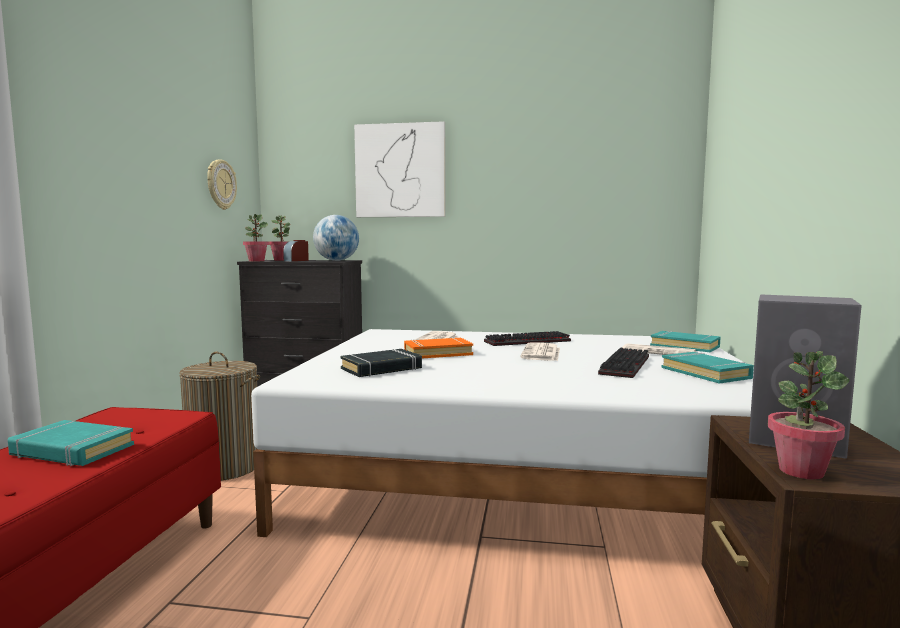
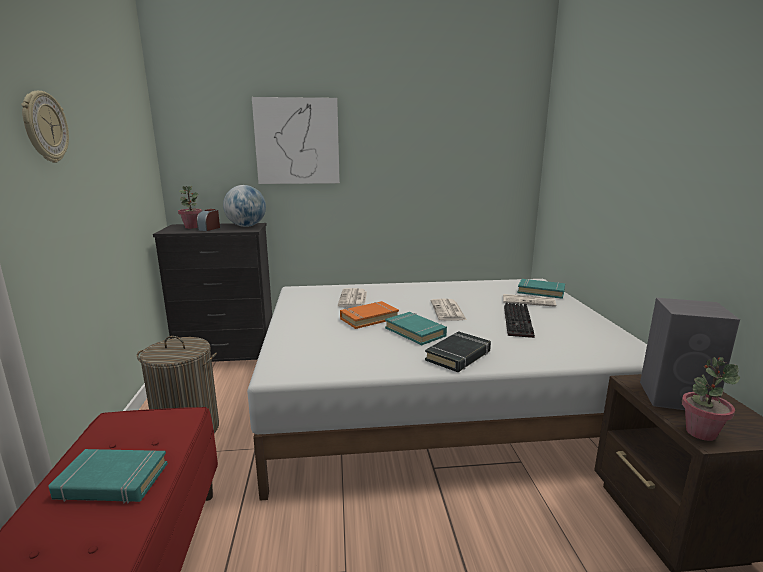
camera: 15 degrees left, 10 degrees up
wall clock [207,159,237,210] -> wall clock moved to [21,91,69,163]
potted plant [243,214,269,261] -> none
black book [340,349,422,377] -> black book moved to [425,331,491,372]
keyboard [484,331,571,346] -> none
turquoise book [662,352,754,384] -> turquoise book moved to [385,312,447,345]

